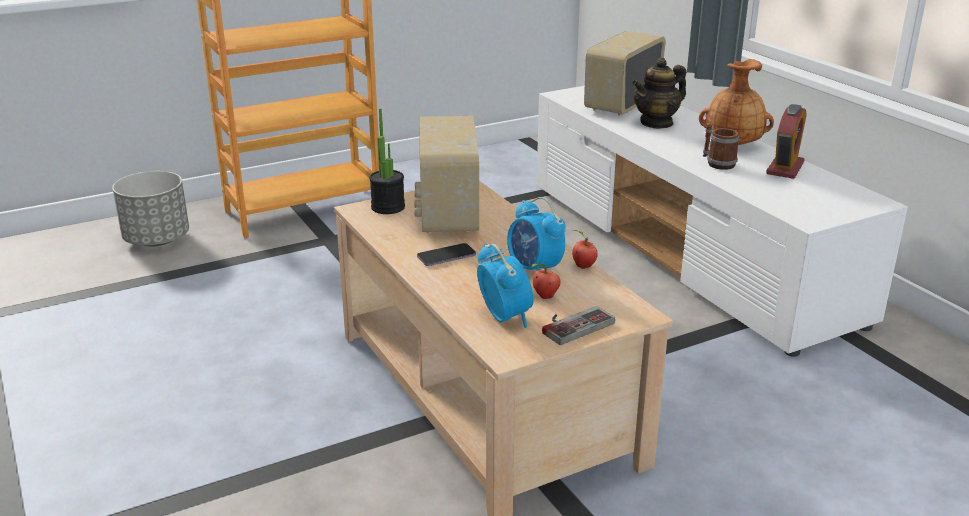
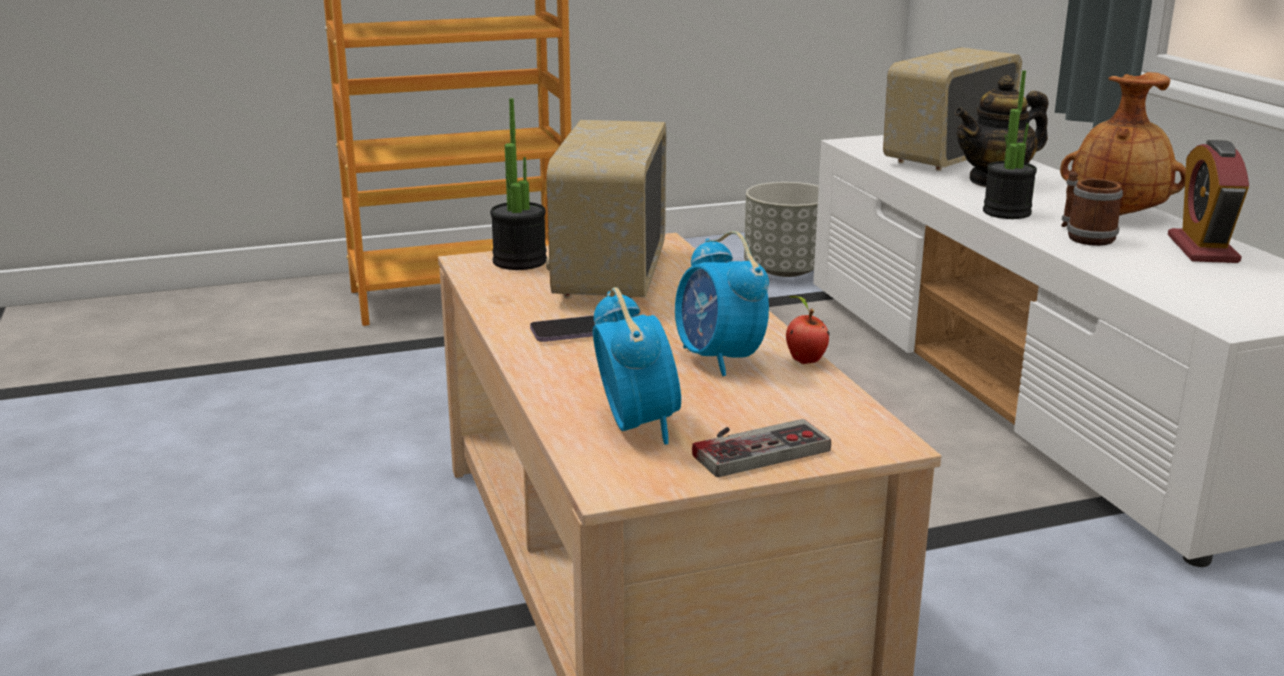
camera: 10 degrees right, 5 degrees down
grey planter [112,171,189,246] -> grey planter moved to [744,182,819,277]
apple [531,263,561,299] -> none
alarm clock [766,104,807,179] -> alarm clock turned 150 degrees clockwise [1168,140,1249,263]
none -> potted plant [983,70,1037,219]

